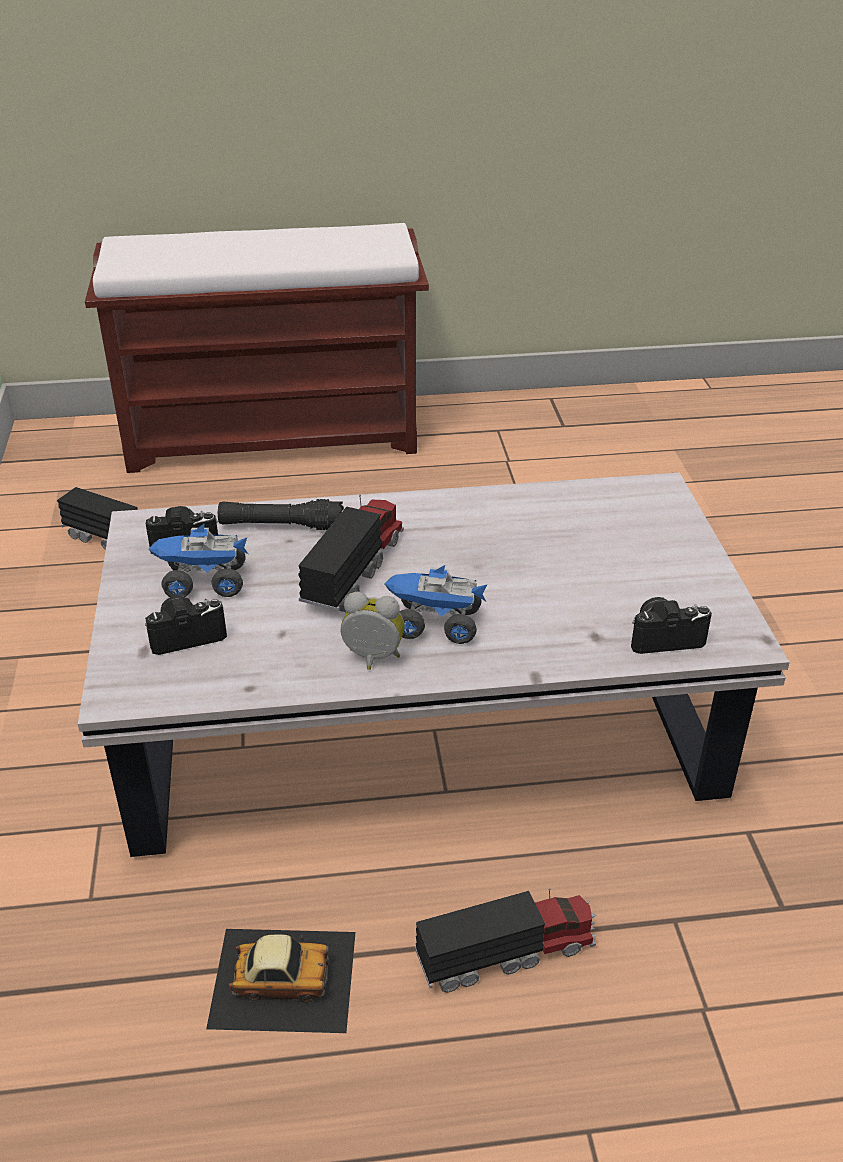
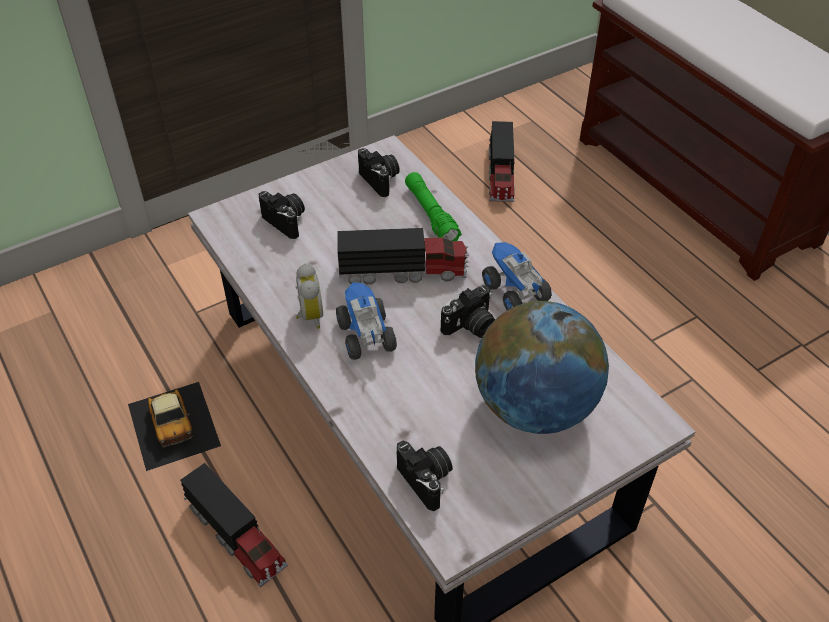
camera: 65 degrees right, 10 degrees up
toy truck [149,524,248,597] -> toy truck moved to [482,242,552,310]
black flashlight [218,499,344,530] -> green flashlight [405,172,462,241]
none -> camera [440,285,495,338]
none -> globe [475,301,609,434]

